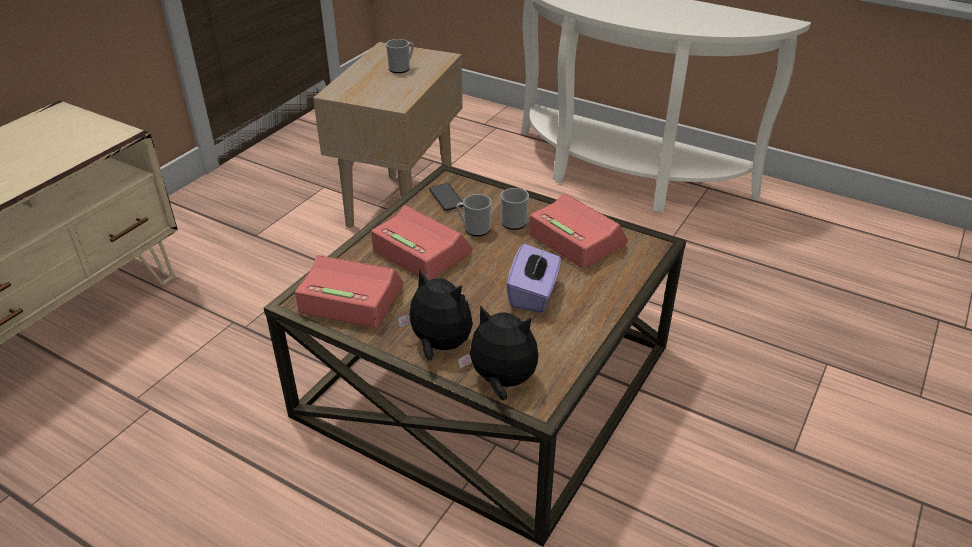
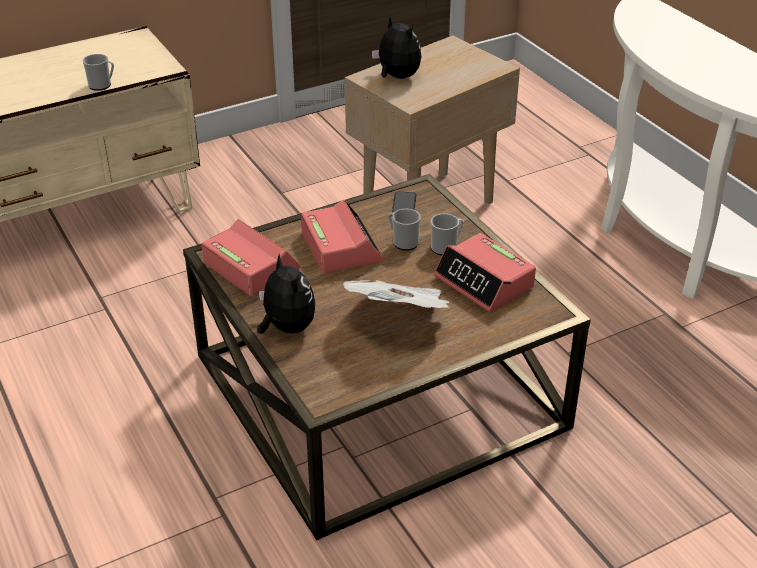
camera: 30 degrees right, 0 degrees up
mug [386,39,414,73] -> mug moved to [83,54,114,91]
plush toy [458,305,538,400] -> plush toy moved to [372,15,421,79]
purple tissue box [506,244,561,313] -> newspaper [343,280,450,308]
alarm clock [529,193,628,269] -> alarm clock turned 150 degrees clockwise [434,233,536,313]

